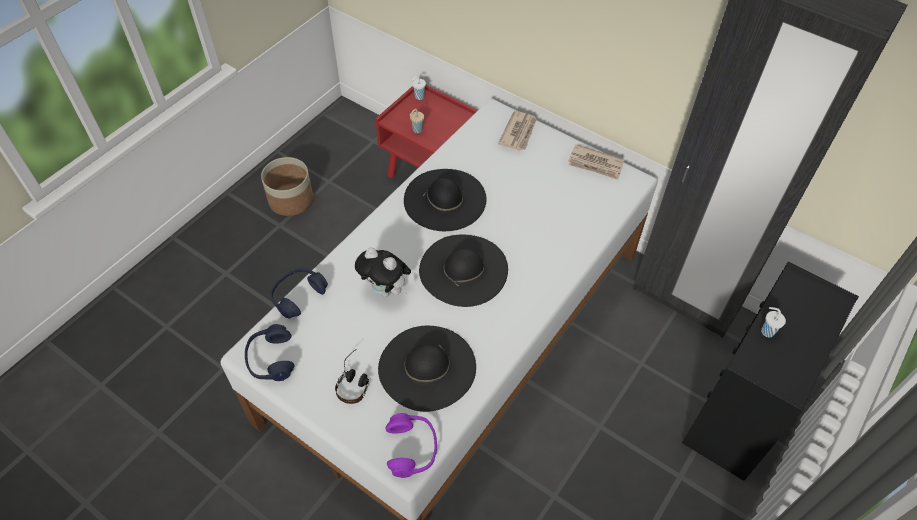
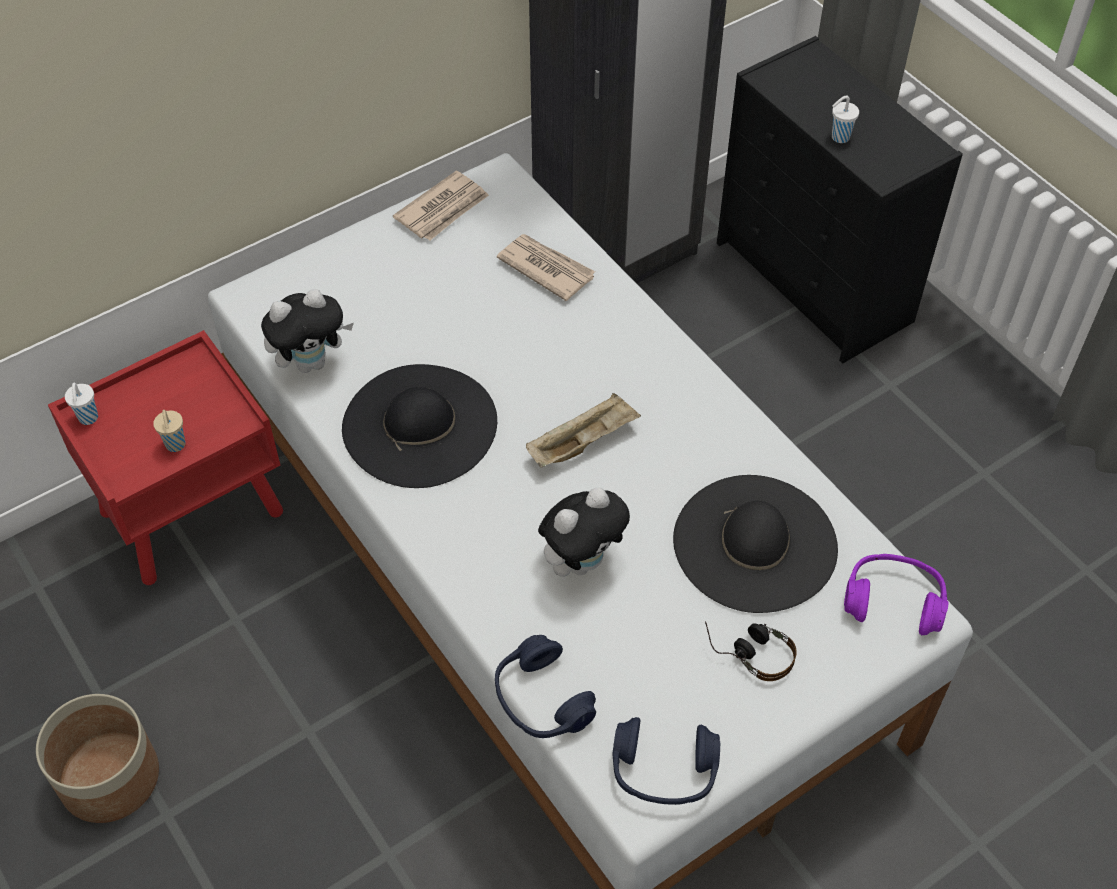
camera: 70 degrees left, 0 degrees up
black hat [419,235,508,307] -> beige tray [526,393,641,468]
newspaper [498,111,537,150] -> newspaper moved to [497,234,595,301]
none -> plush toy [261,289,354,373]

